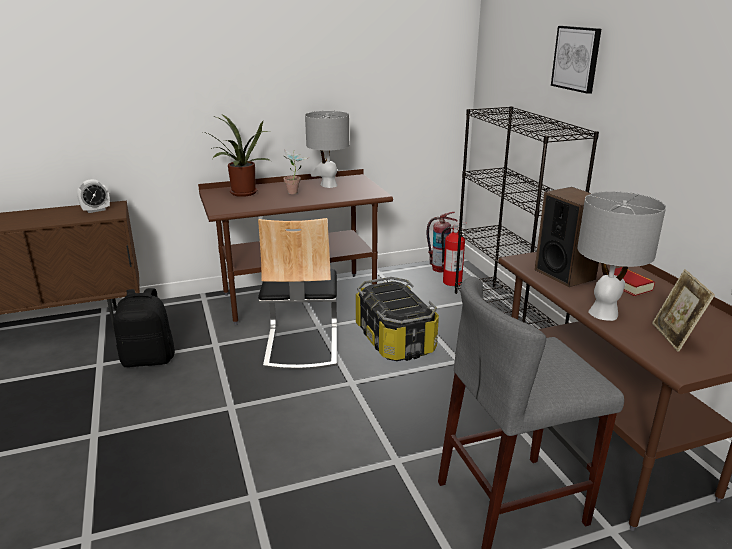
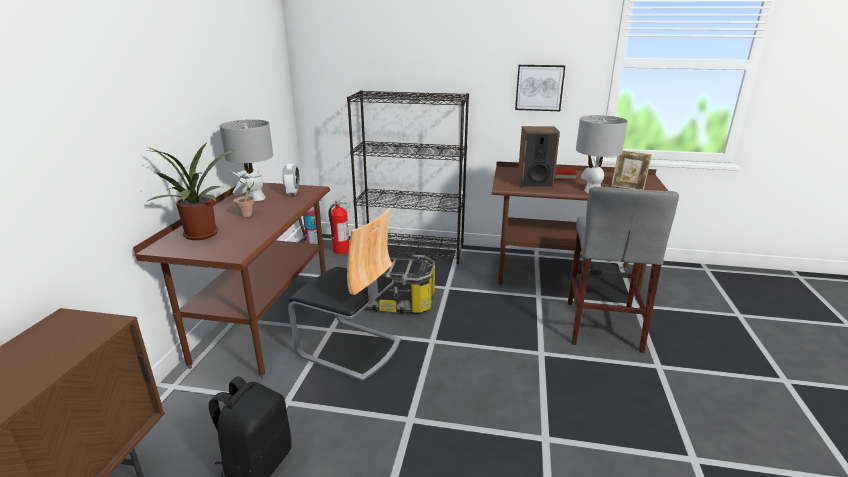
camera: 60 degrees left, 0 degrees up
alarm clock [77,179,110,213] -> alarm clock moved to [282,164,300,195]
picture [551,26,601,94] -> picture moved to [515,65,565,111]

